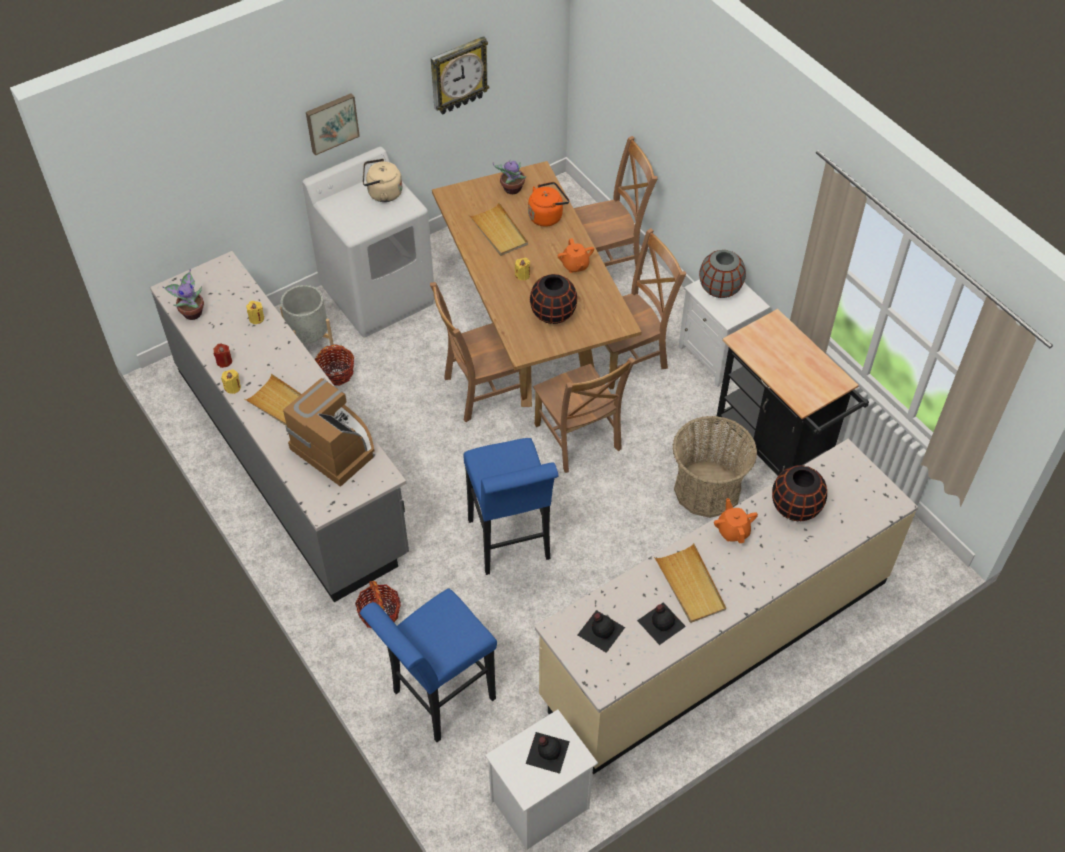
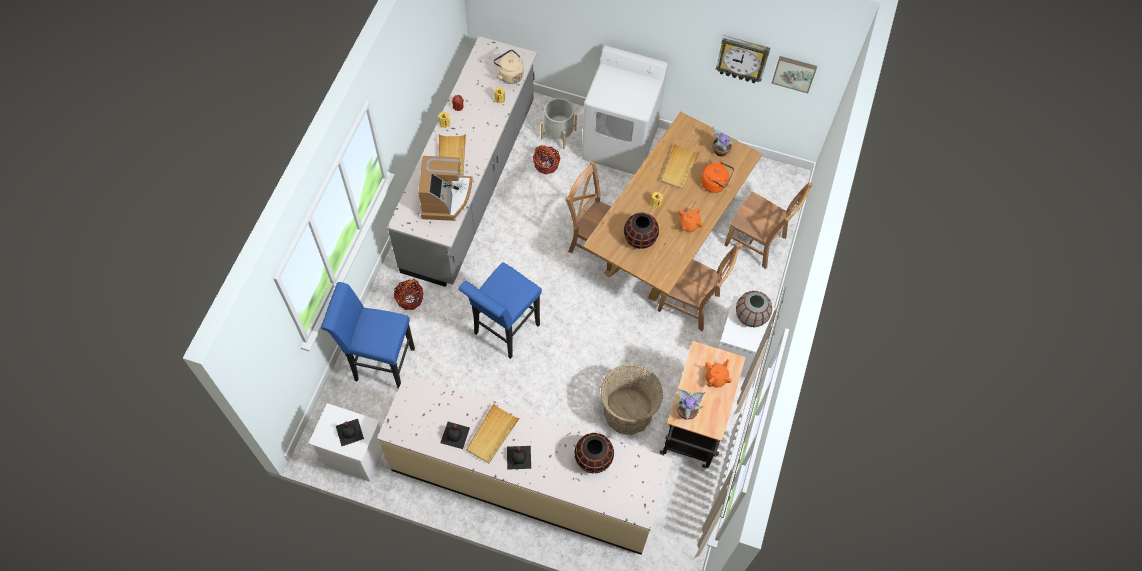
camera: 50 degrees right, 10 degrees up
potted plant [163,269,204,320] -> potted plant moved to [675,389,705,420]
picture [306,93,360,156] -> picture moved to [771,56,817,93]
beige kettle [363,158,402,202] -> beige kettle moved to [493,49,524,84]
brown chair [533,357,636,473] -> none
black bottle [578,610,625,653] -> black bottle moved to [507,446,531,470]
orange teapot [714,498,758,543] -> orange teapot moved to [705,359,732,388]

